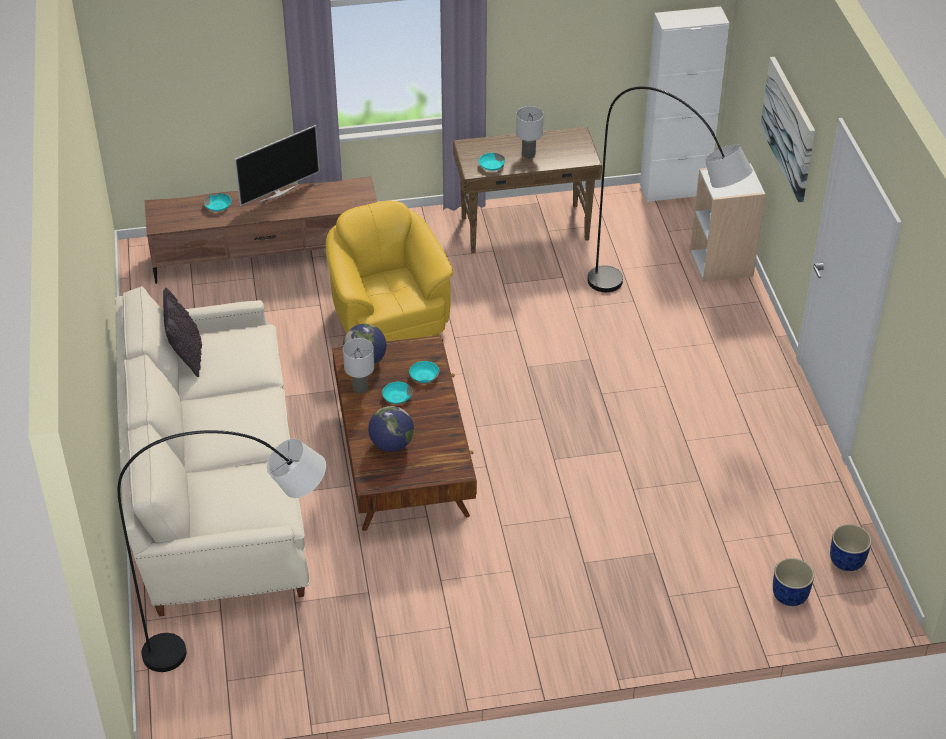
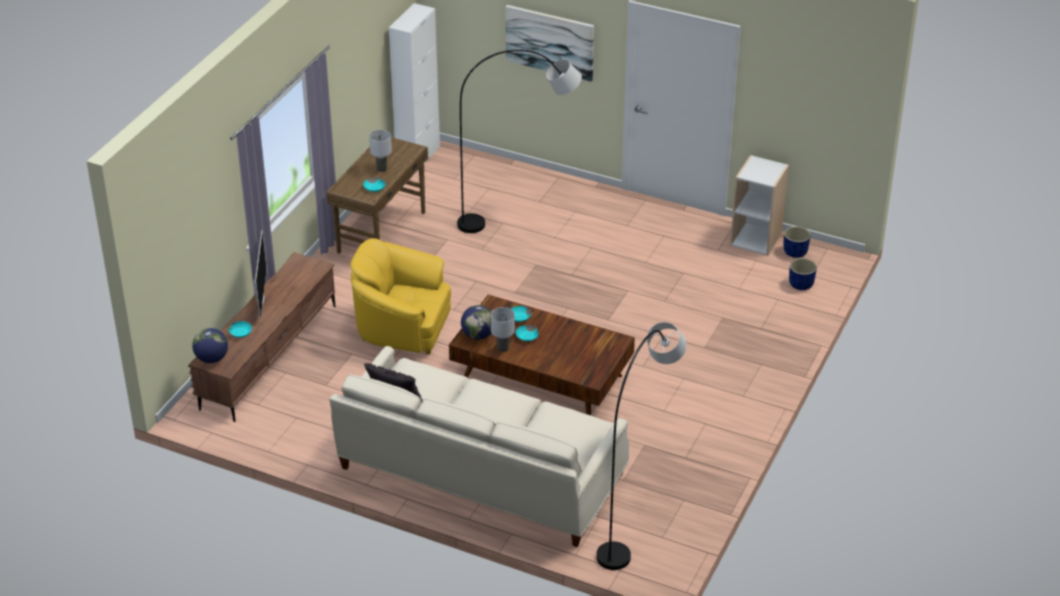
camera: 55 degrees left, 5 degrees down
globe [368,406,414,452] -> globe moved to [192,328,228,363]
bookcase [690,163,766,282] -> bookcase moved to [730,155,789,256]

